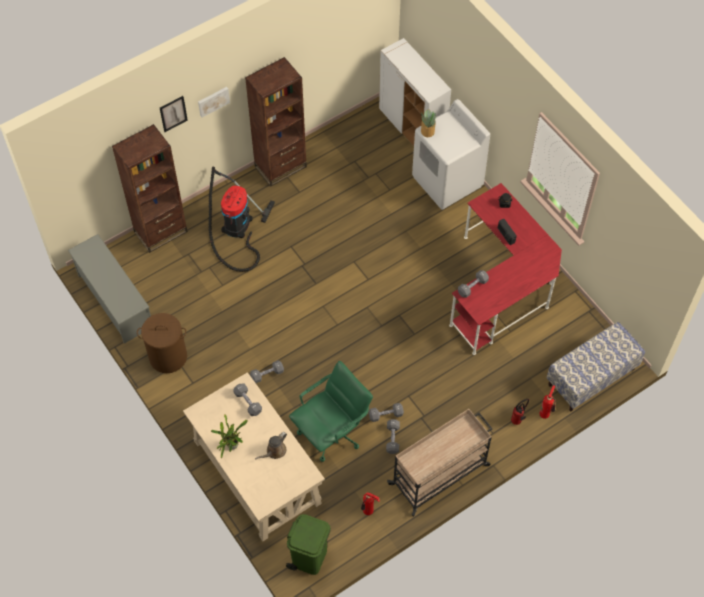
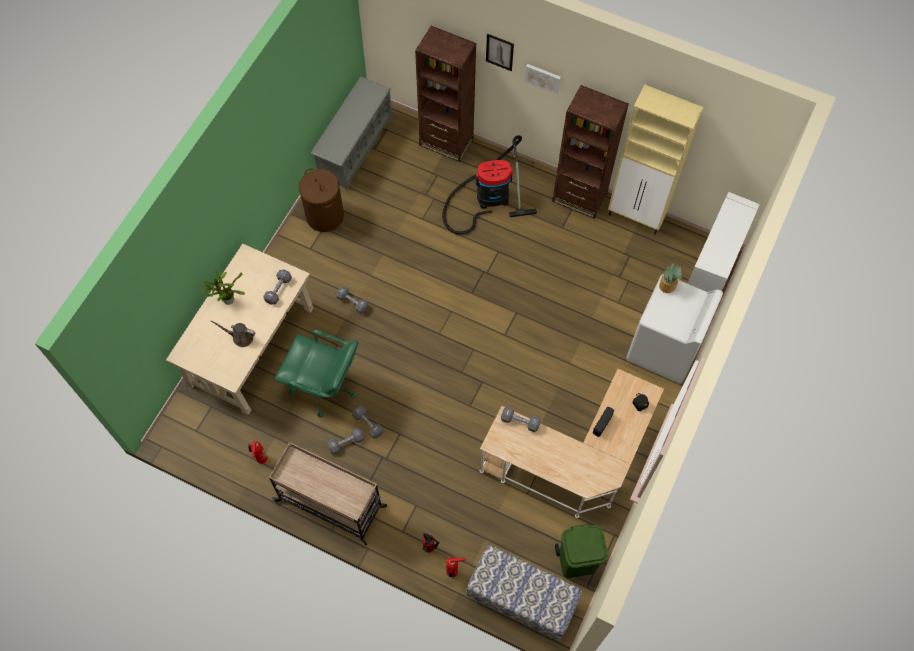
camera: 60 degrees right, 5 degrees up
green trash can [286,514,331,575] -> green trash can moved to [555,524,608,578]
red desk [449,183,562,355] -> beige desk [479,369,664,518]
none -> beige cabinet [608,85,703,235]

